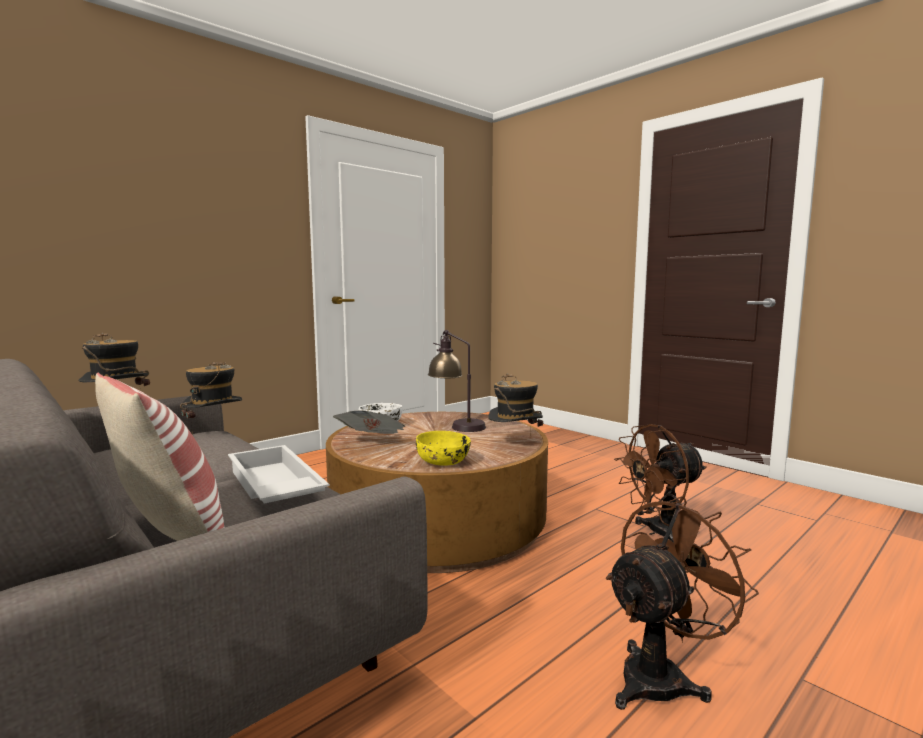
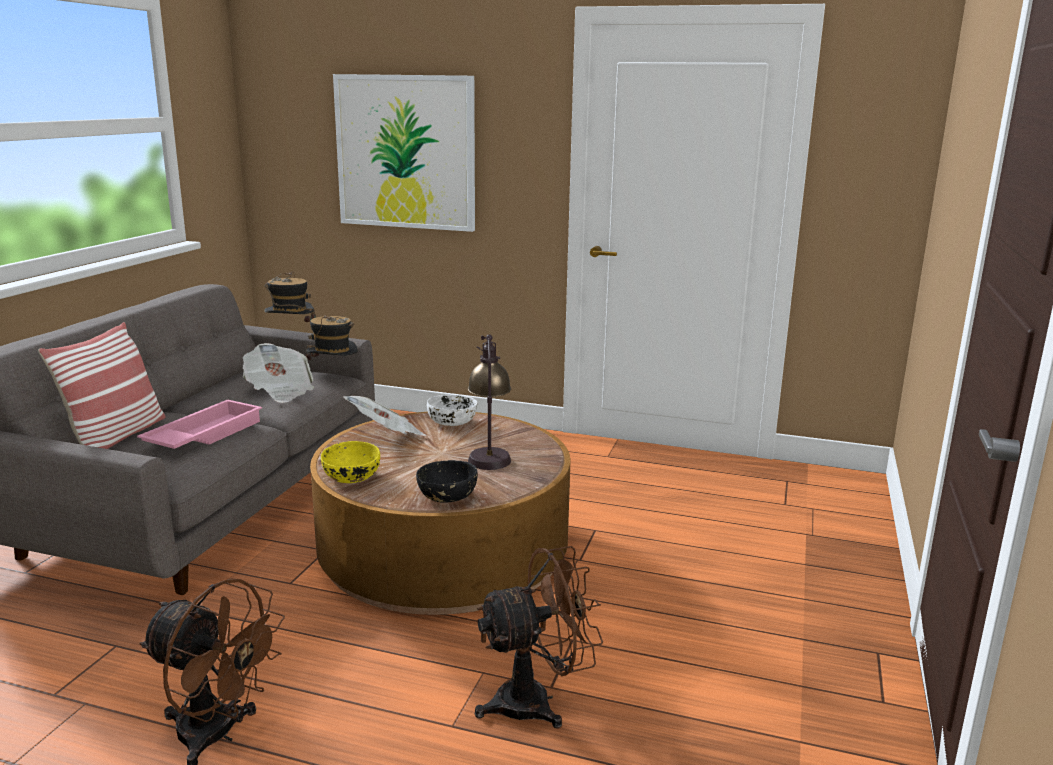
camera: 60 degrees right, 10 degrees up
white tray [228,445,329,504] -> pink tray [137,399,262,449]
hat [488,373,543,427] -> black bowl [416,460,478,503]
brown fan [614,424,707,543] -> brown fan turned 120 degrees clockwise [475,546,603,729]
none -> newspaper [243,343,314,403]
none -> picture [333,74,475,232]

